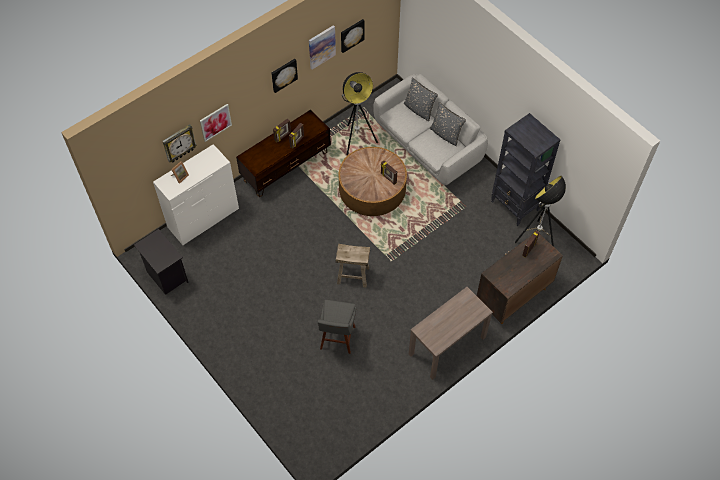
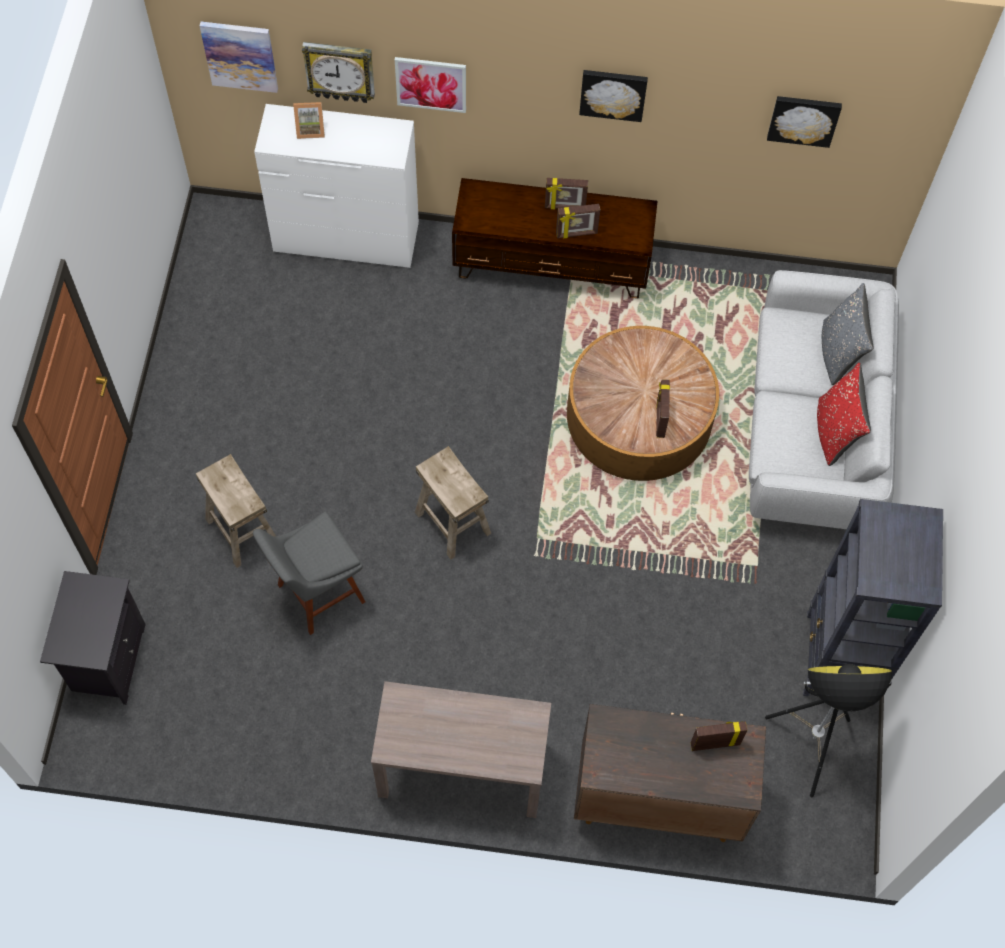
camera: 45 degrees right, 5 degrees up
black nightstand [134,229,188,295] -> black nightstand moved to [40,571,146,705]
picture [309,25,336,69] -> picture moved to [200,22,278,93]
floor lamp [342,72,378,155] -> none
grey pillow [430,102,466,146] -> red pillow [817,363,871,466]
none -> beige stool [196,454,276,568]

